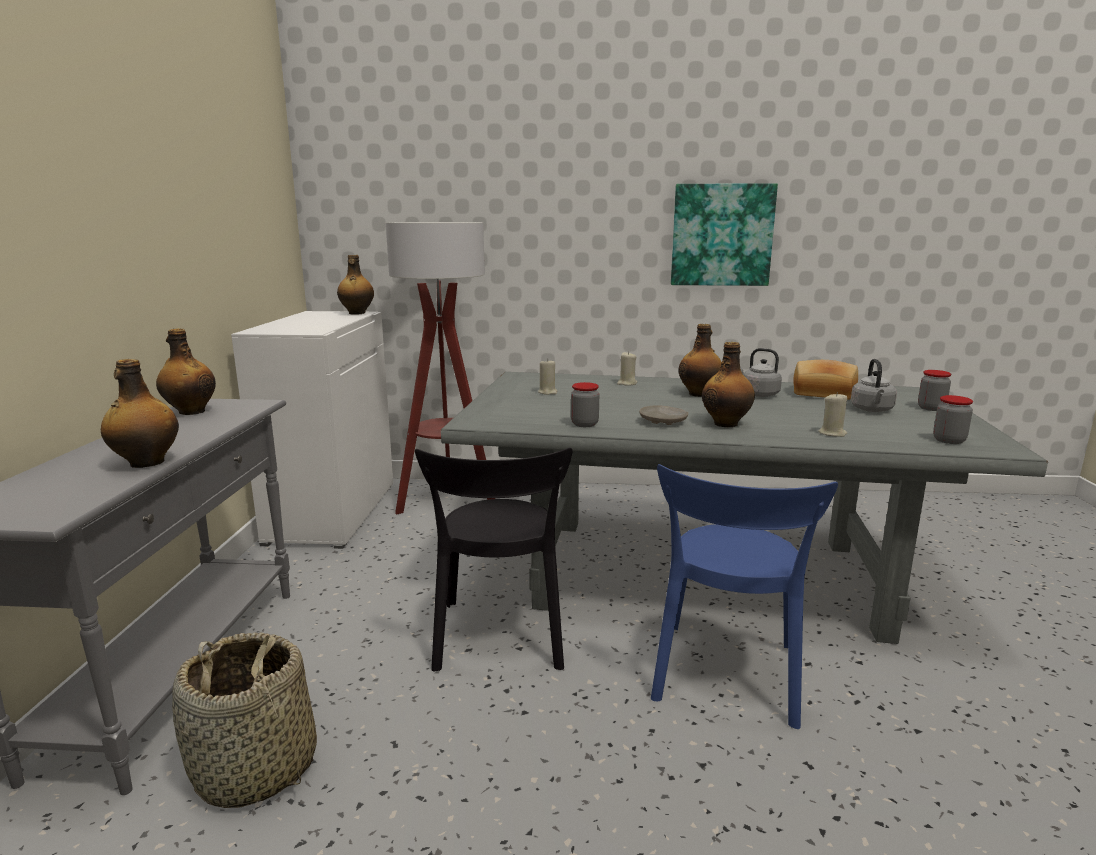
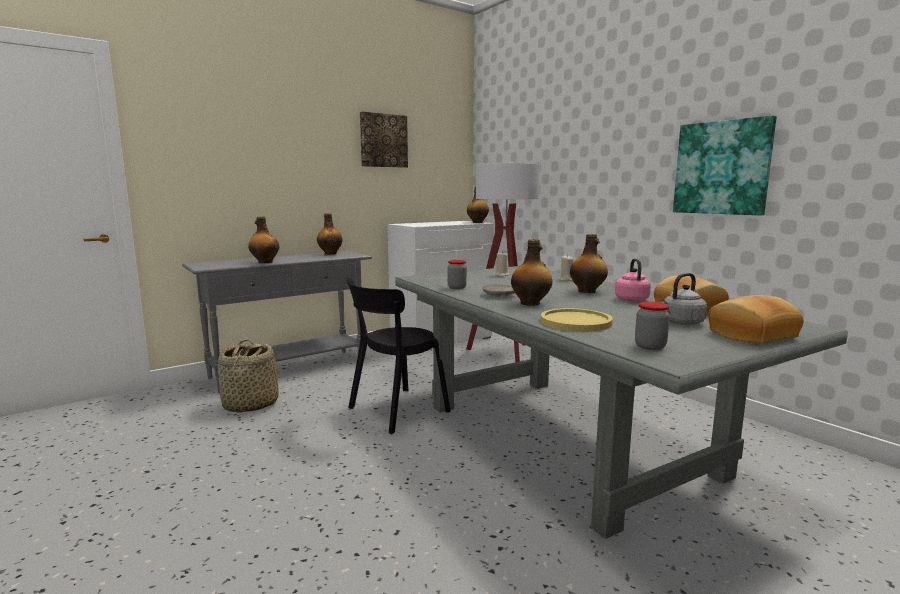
camera: 50 degrees right, 5 degrees down
blue chair [651,464,838,729] -> none
grey kettle [740,348,782,397] -> pink kettle [615,259,651,302]
beige candle [819,392,847,437] -> yellow plate [541,308,613,332]
jar [918,370,951,411] -> bread [708,295,803,344]
none -> picture [360,112,408,168]

